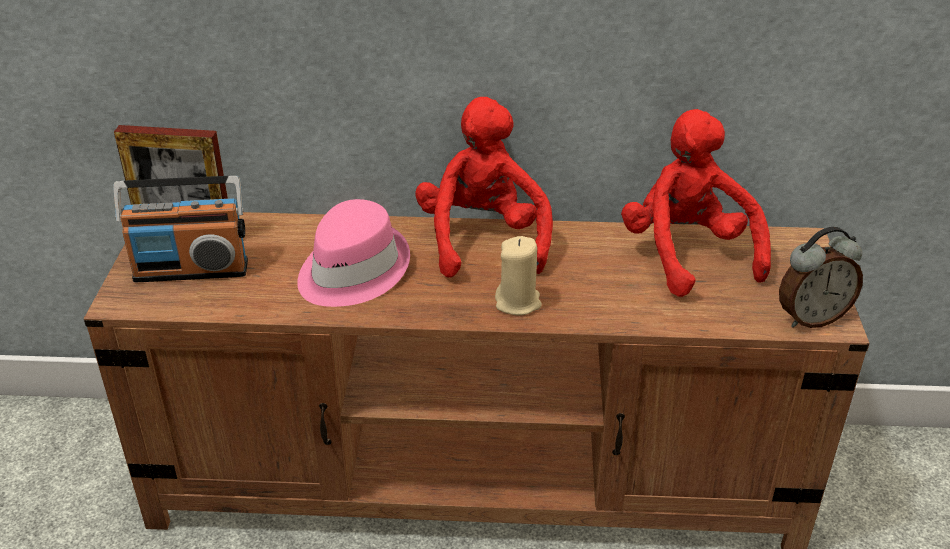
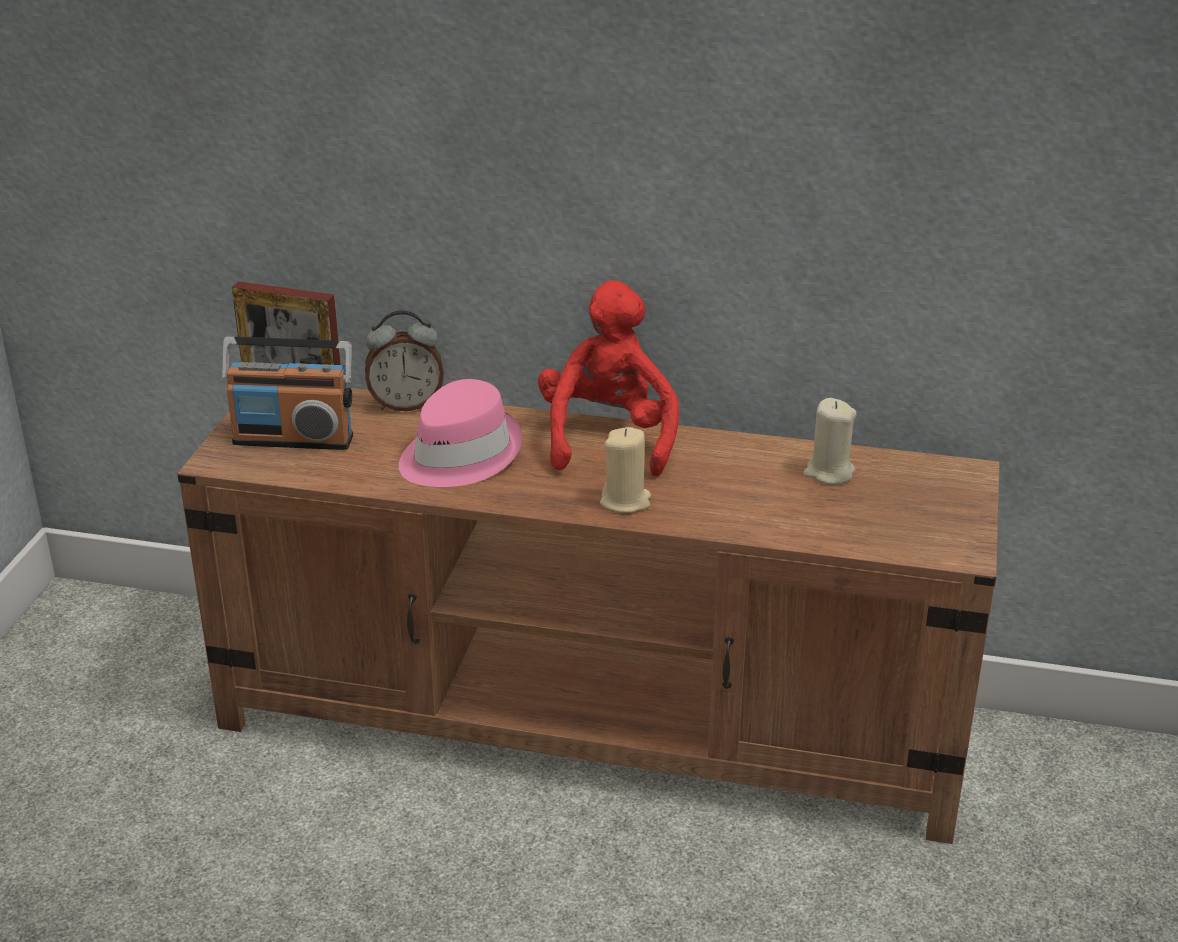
camera: 10 degrees right, 5 degrees down
red plush toy [621,109,771,297] -> beige candle [803,398,857,484]
alarm clock [779,227,863,328] -> alarm clock moved to [365,310,444,411]

